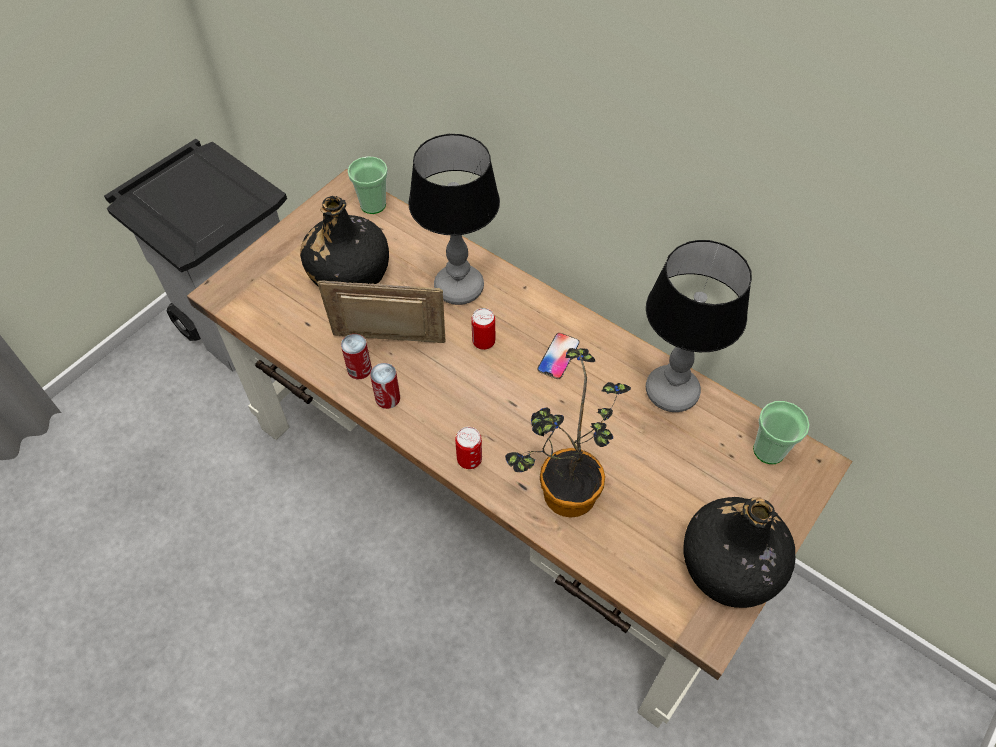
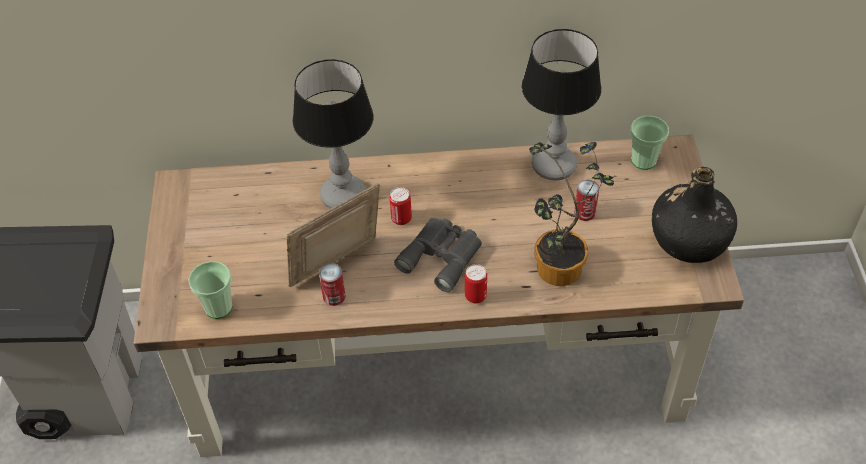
camera: 40 degrees left, 5 degrees down
black bottle [300,196,389,287] -> none
cup [348,156,388,214] -> cup moved to [188,261,232,319]
can [370,363,400,409] -> can moved to [574,179,599,221]
phone [537,333,579,379] -> none
none -> grey binoculars [394,218,482,292]

